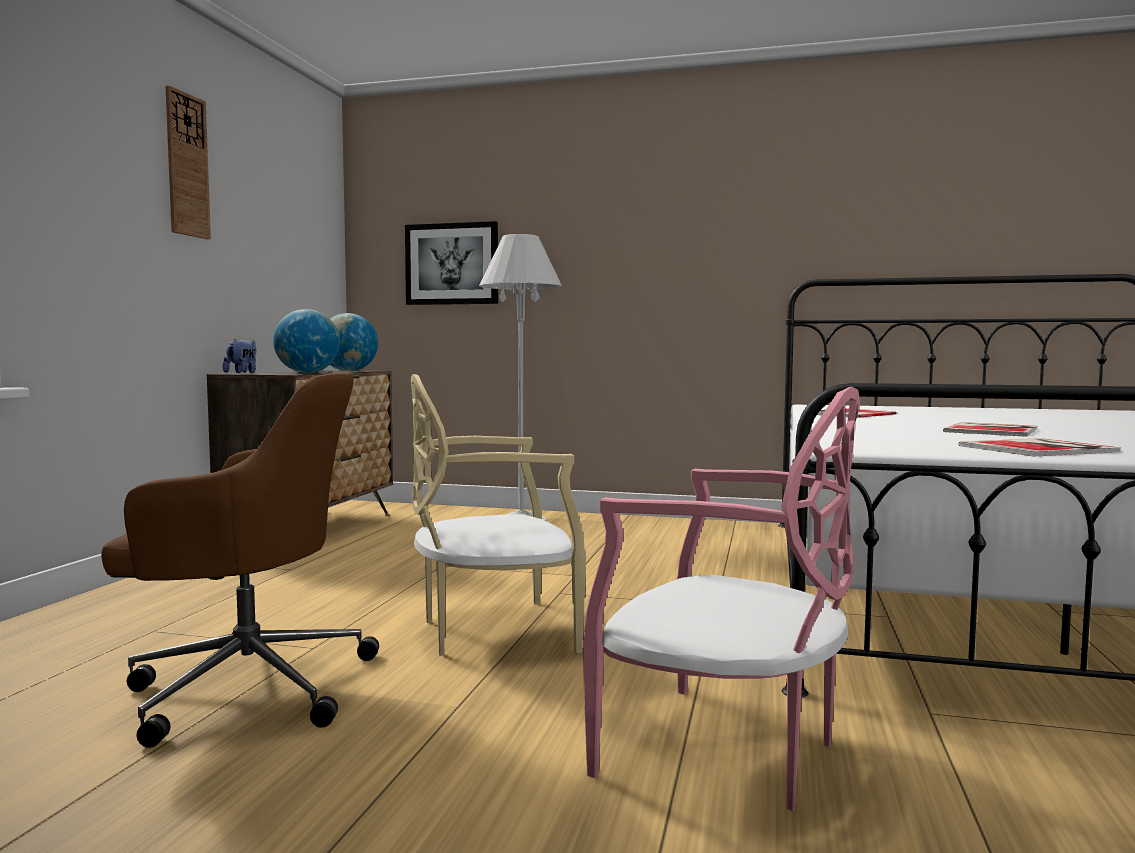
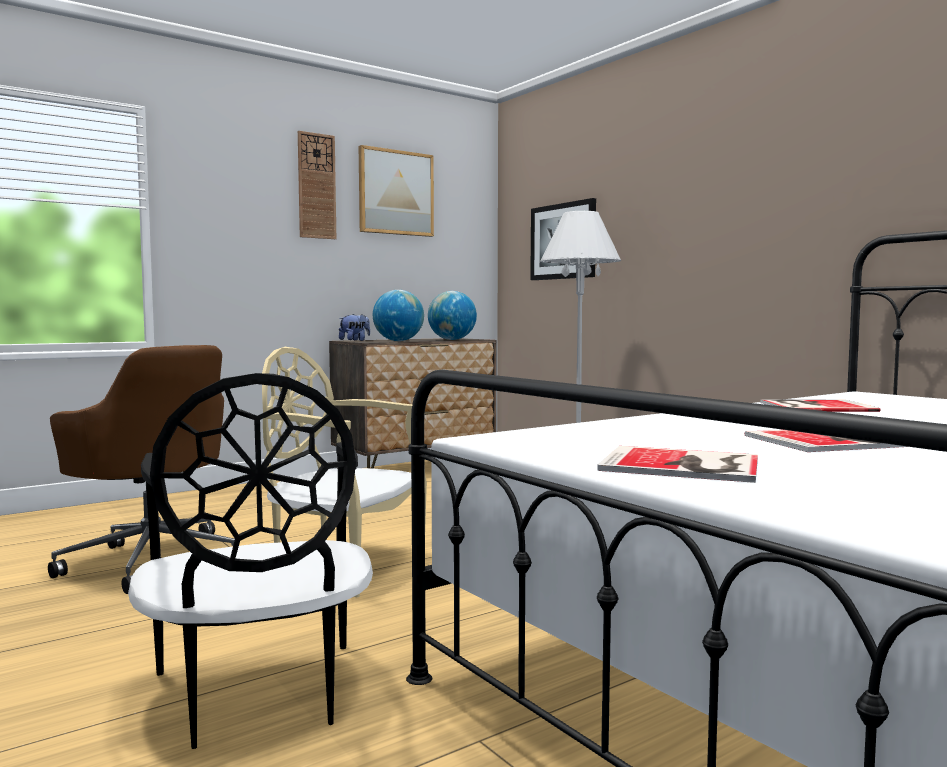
camera: 40 degrees right, 0 degrees up
pink chair [582,386,860,811] -> black chair [128,373,373,749]
none -> picture [359,145,434,237]

